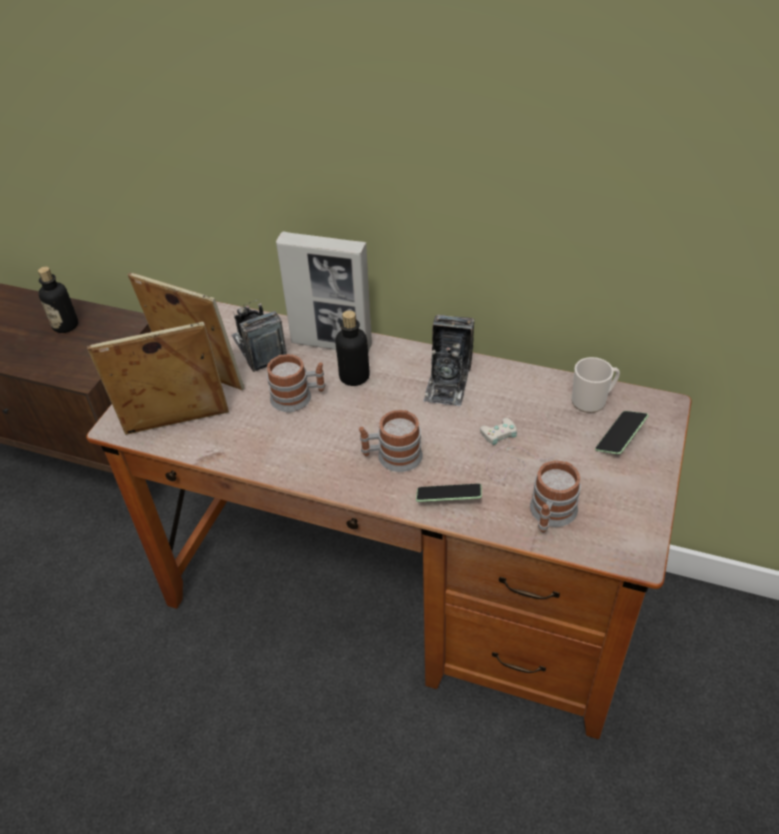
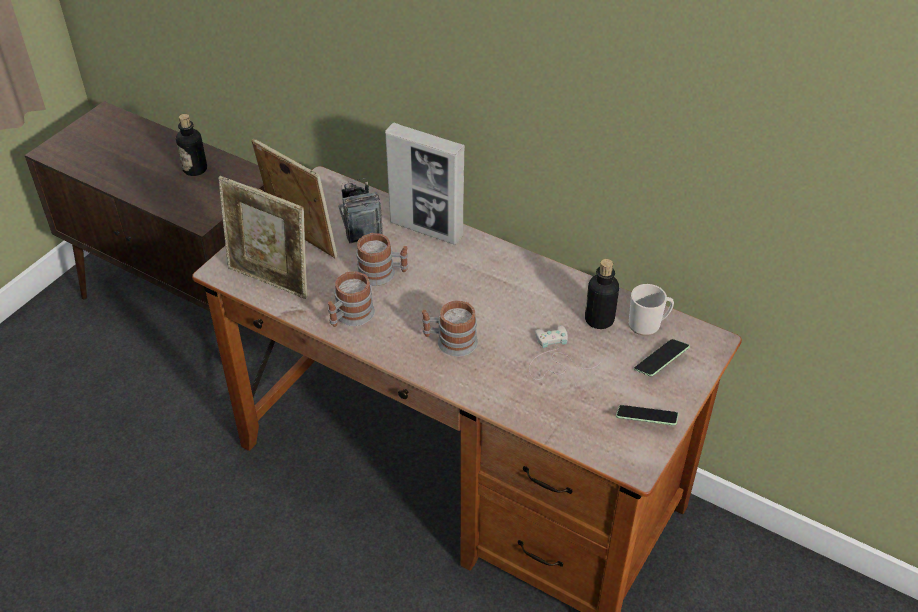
camera: 10 degrees right, 0 degrees up
picture frame [87,322,229,435] -> picture frame turned 150 degrees counterclockwise [218,176,307,299]
bottle [335,310,370,386] -> bottle moved to [585,259,619,329]
phone [416,484,482,502] -> phone moved to [616,405,679,425]
camera [423,315,475,406] -> none
mug [530,460,581,532] -> mug moved to [328,271,375,327]

